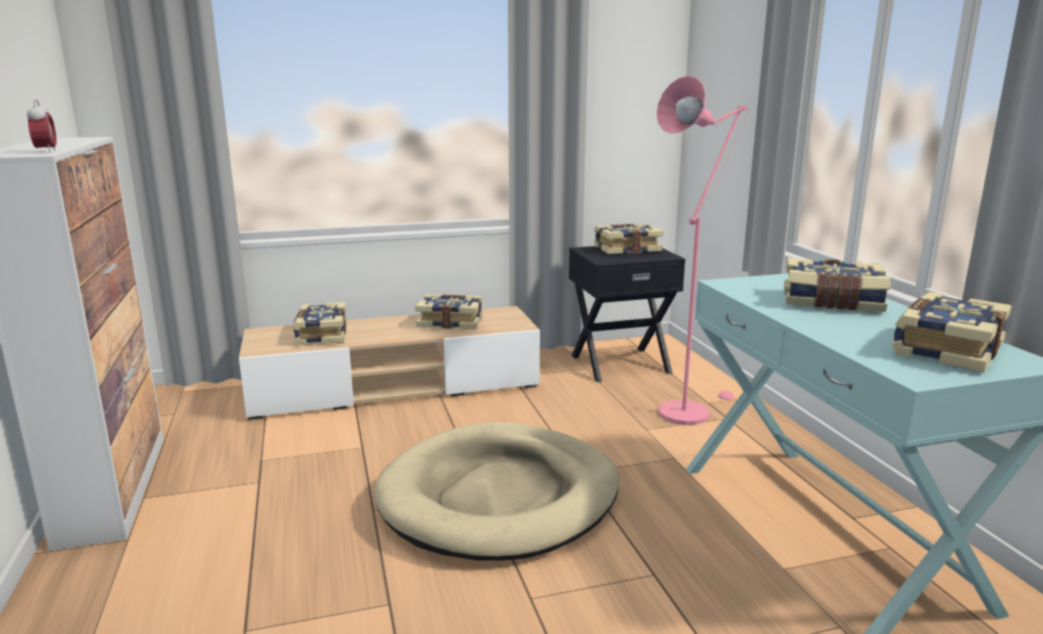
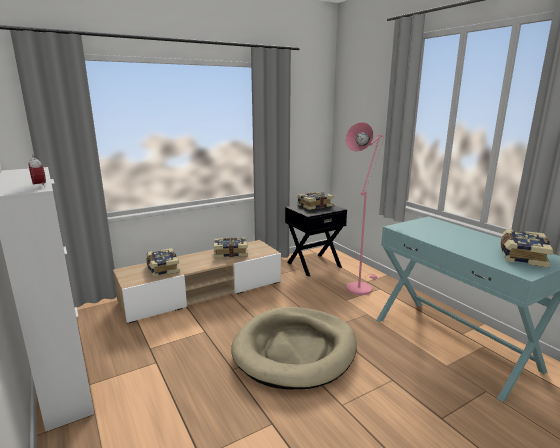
camera: 15 degrees left, 0 degrees up
book [784,258,891,312] -> none

